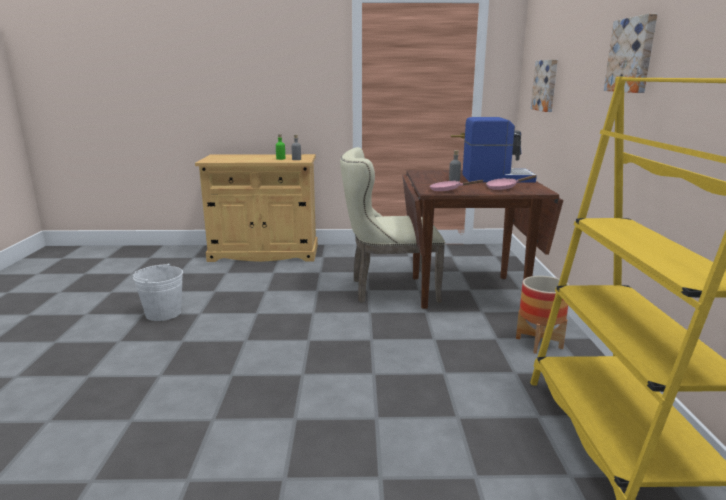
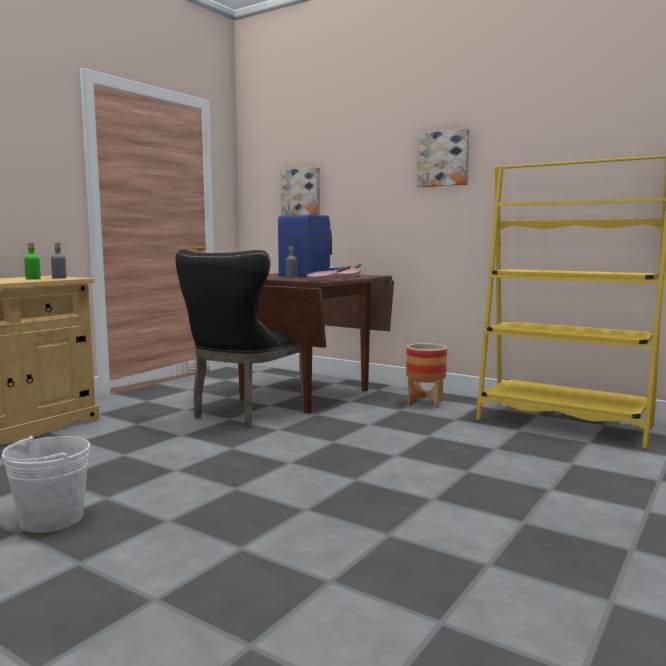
camera: 55 degrees left, 10 degrees down
beige chair [340,147,445,303] -> black chair [176,249,304,428]

